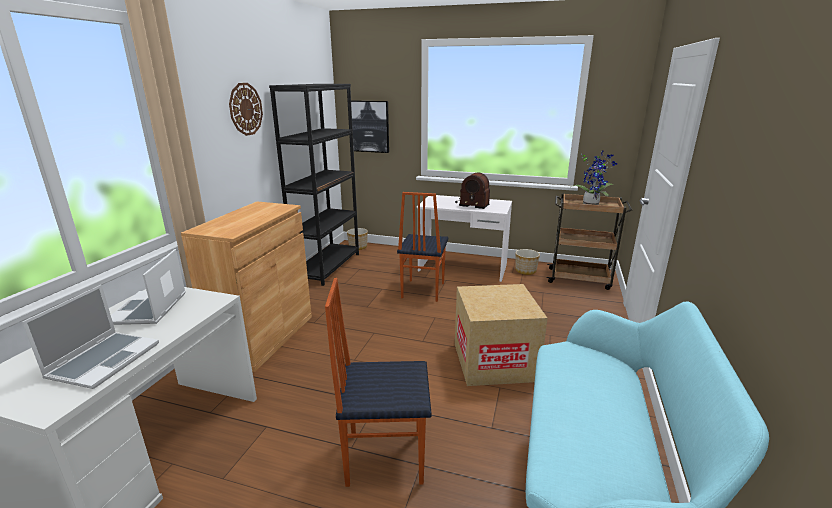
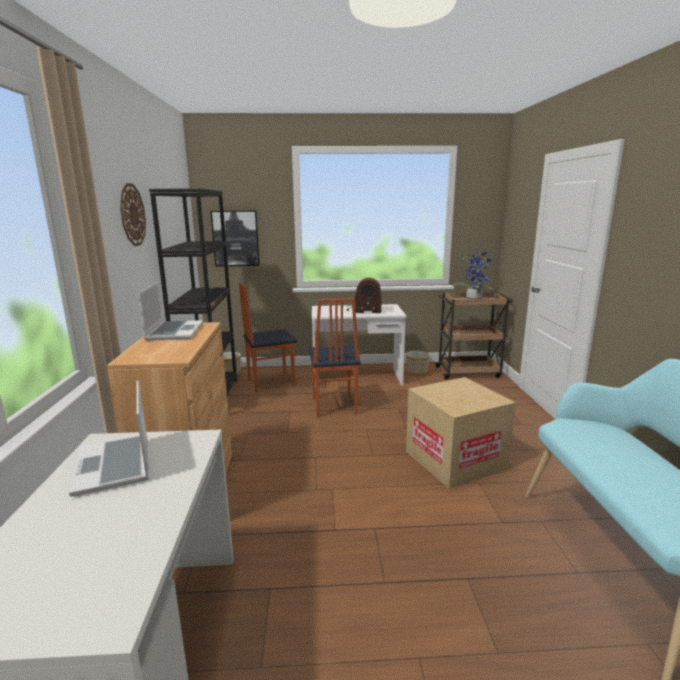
camera: 20 degrees left, 5 degrees down
laptop [22,285,159,389] -> laptop moved to [138,282,203,340]
chair [325,278,431,487] -> chair moved to [239,282,297,392]

